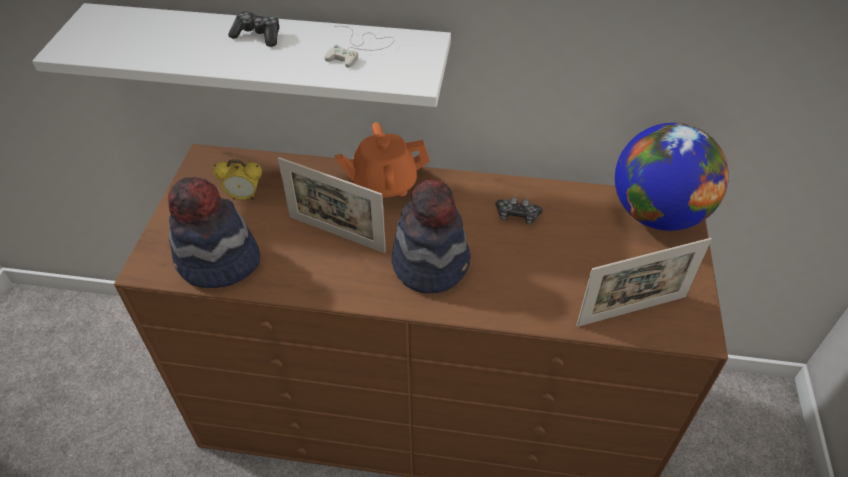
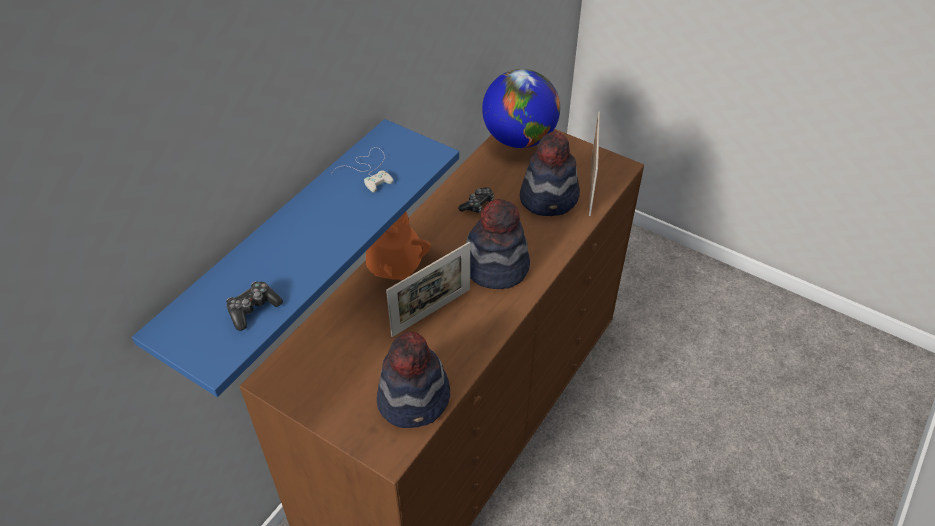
camera: 65 degrees left, 0 degrees up
white shelf [32,3,451,107] -> blue shelf [132,119,459,397]
alarm clock [213,159,262,200] -> none
game controller [228,11,279,47] -> game controller moved to [226,281,283,331]
none -> hat [520,131,580,216]

